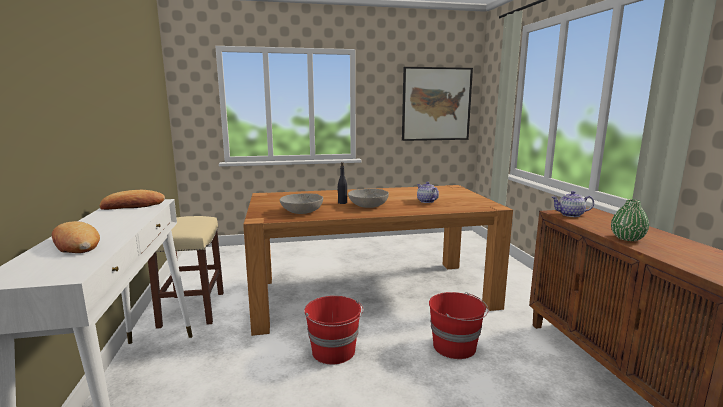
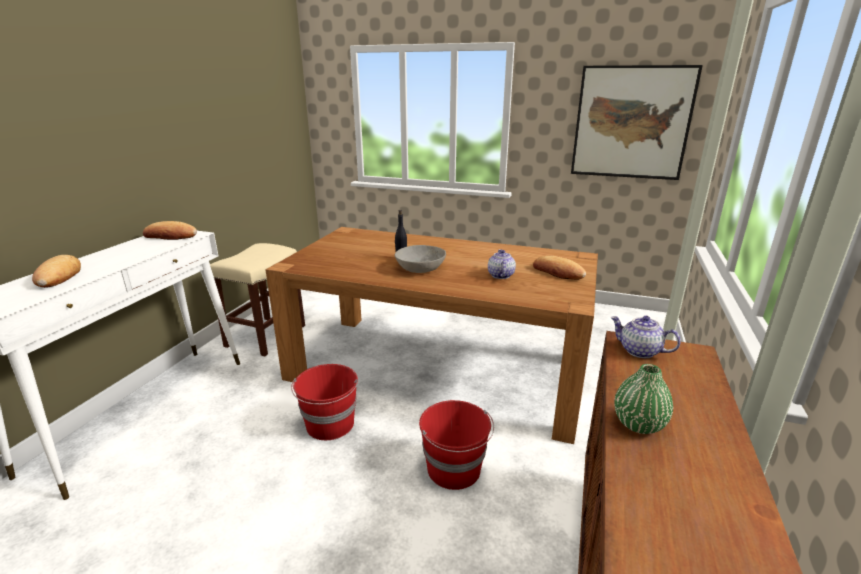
camera: 30 degrees right, 10 degrees up
grey bowl [280,193,323,214] -> none
none -> bread [533,256,586,280]

